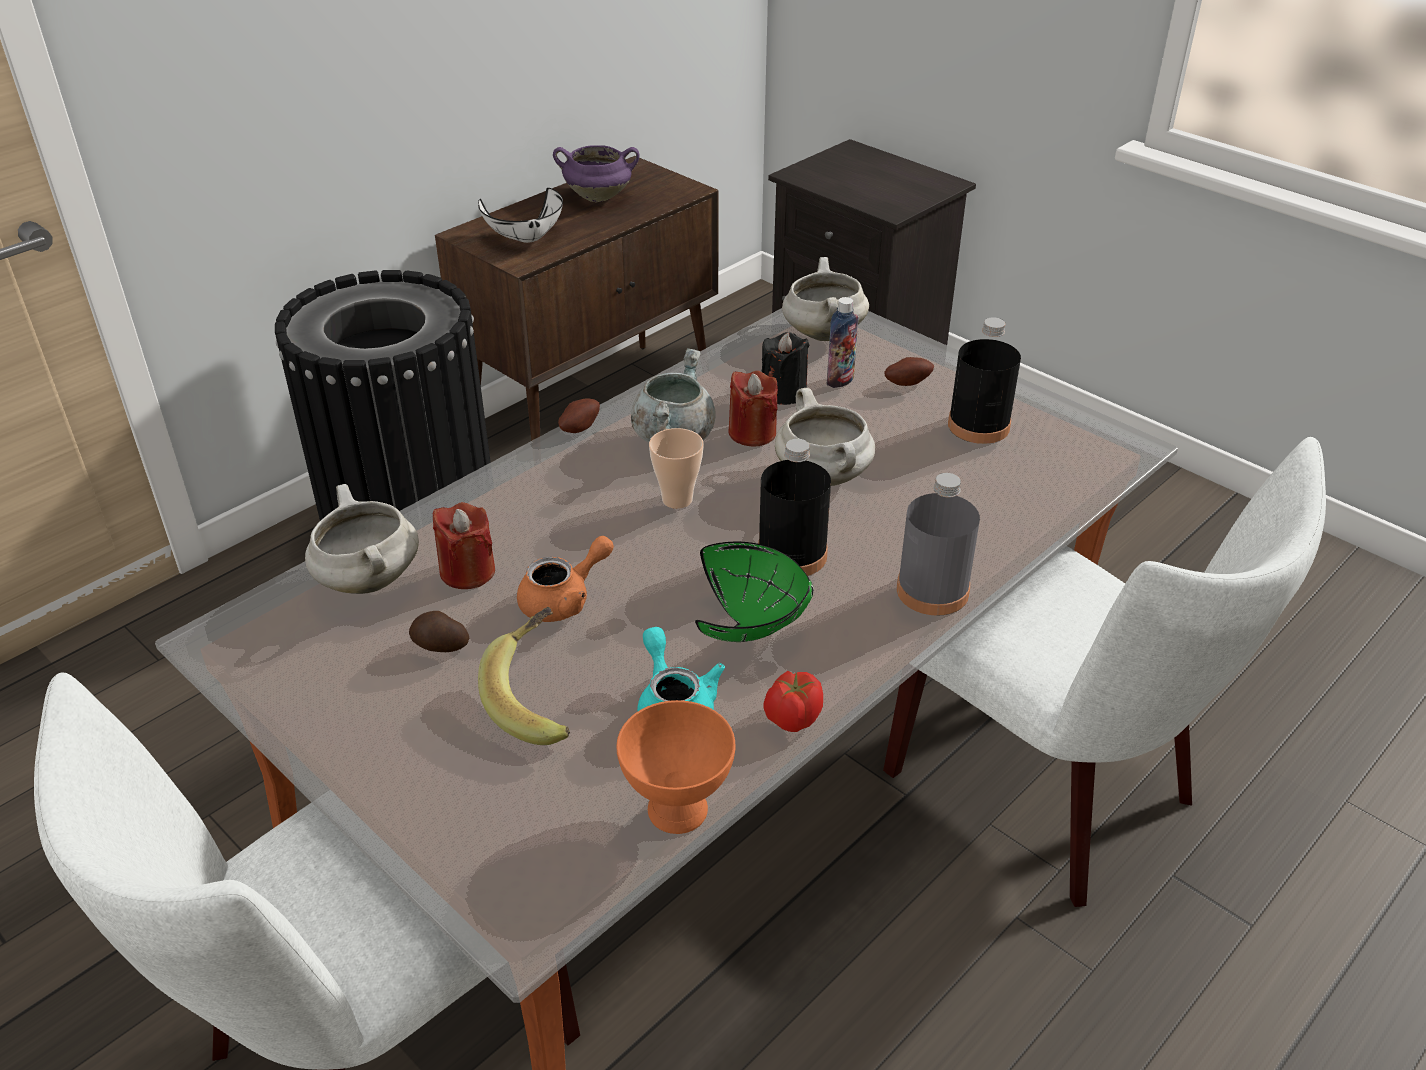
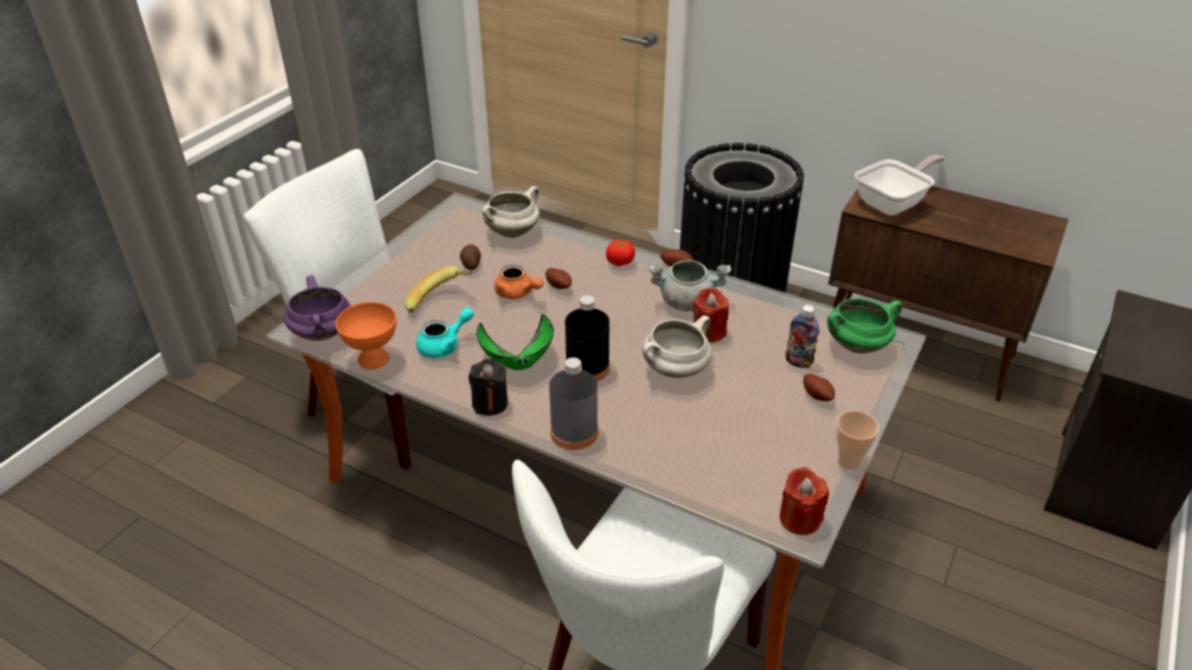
camera: 75 degrees right, 0 degrees up
red candle [433,502,495,589] -> red candle moved to [780,467,829,535]
white bowl [478,188,563,243] -> frying pan [855,155,945,216]
purple cooking pot [553,145,639,202] -> purple cooking pot moved to [283,275,351,341]
cup [649,428,704,509] -> cup moved to [836,411,879,470]
black candle [762,332,810,405] -> black candle moved to [468,358,508,416]
tomato [764,671,823,732] -> tomato moved to [606,239,635,266]
white cooking pot [782,257,869,341] -> green cooking pot [827,298,902,354]
black bottle [948,317,1021,444] -> none
none -> potato [546,268,572,289]

